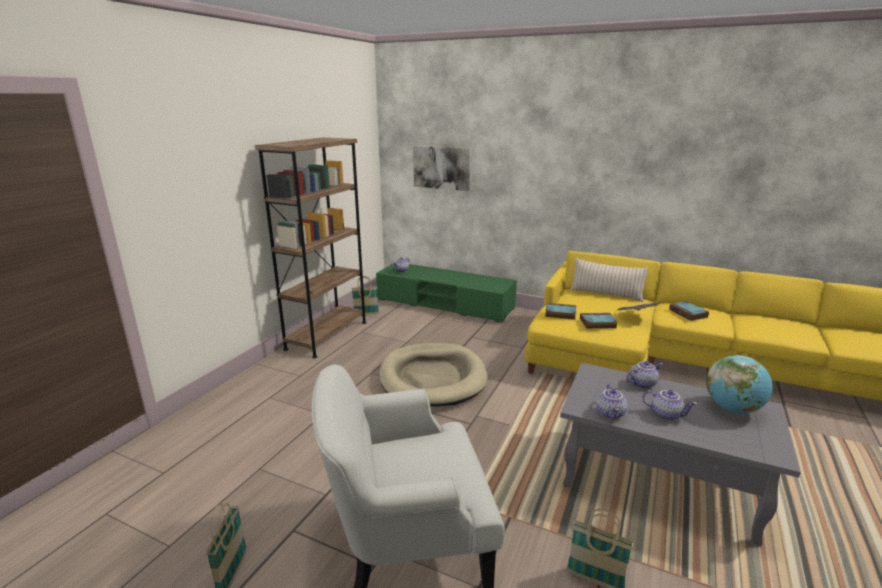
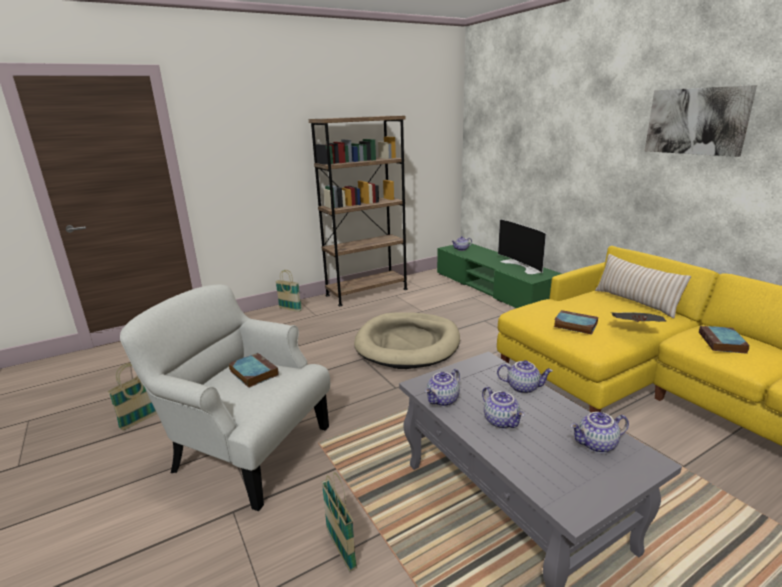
camera: 35 degrees right, 0 degrees up
basket [351,276,379,315] -> basket moved to [275,270,302,312]
picture [413,146,471,191] -> picture moved to [645,85,757,157]
book [545,303,576,320] -> book moved to [229,353,279,388]
globe [706,355,773,413] -> teapot [570,412,629,453]
none -> television [498,219,546,274]

